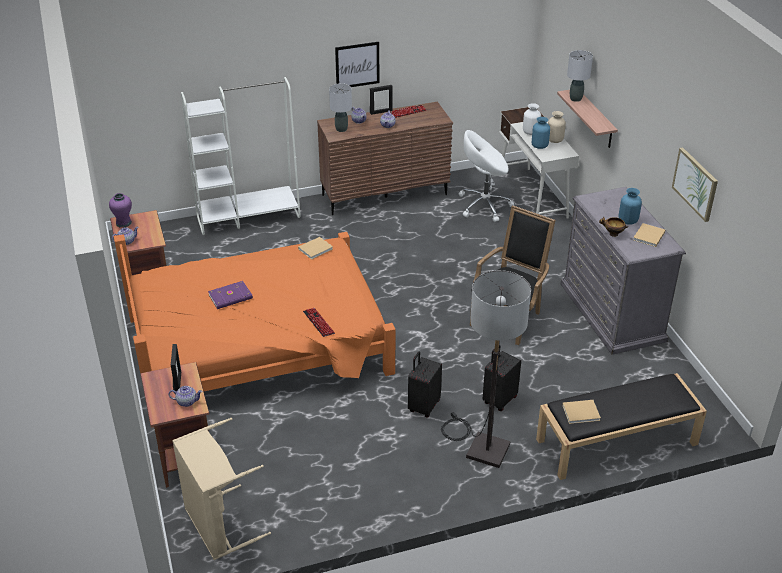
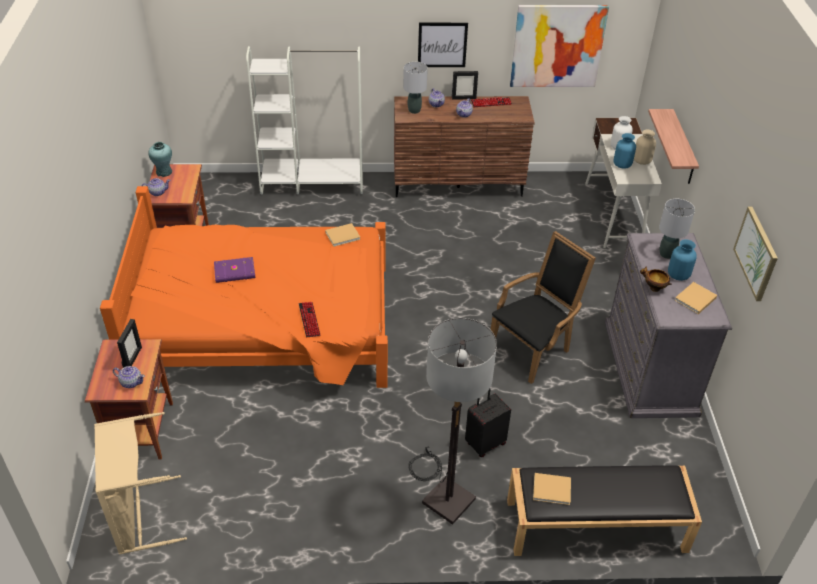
camera: 15 degrees right, 5 degrees up
purple vase [109,193,132,227] -> turquoise vase [148,142,172,177]
black suitcase [408,352,442,418] -> none
white office chair [459,130,514,222] -> none
grey table lamp [567,50,593,102] -> grey table lamp moved to [659,199,695,259]
none -> picture [510,5,609,87]

